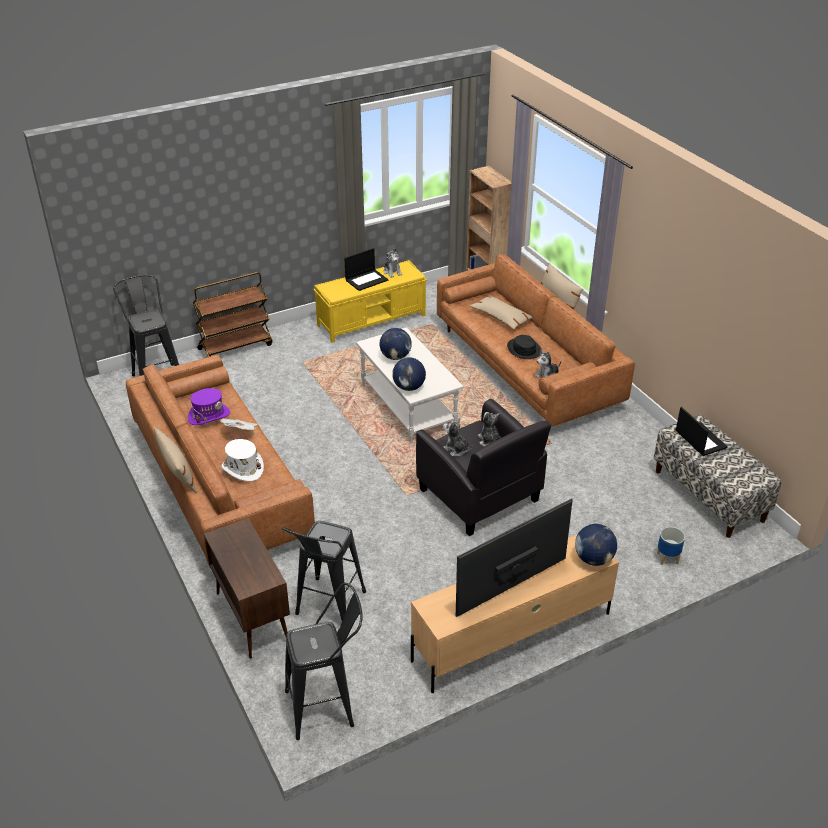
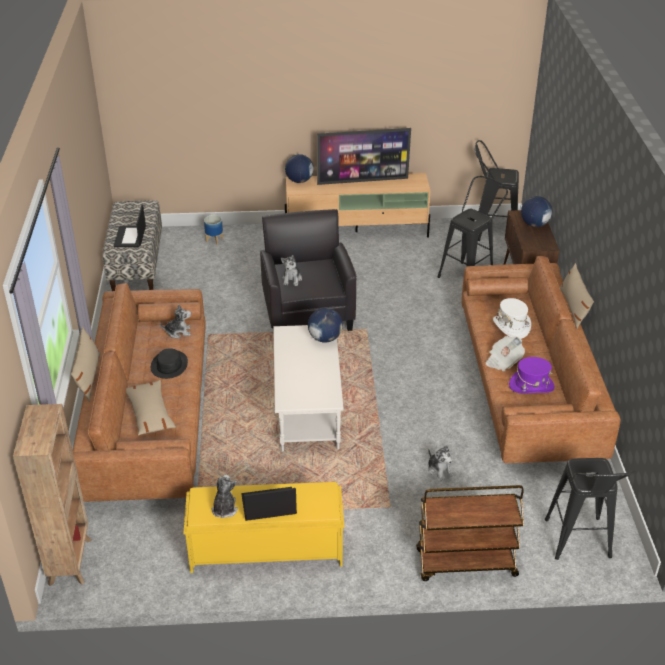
camera: 155 degrees left, 0 degrees up
globe [380,328,412,360] -> globe moved to [521,196,552,227]
plush toy [443,419,473,457] -> plush toy moved to [428,445,454,481]

